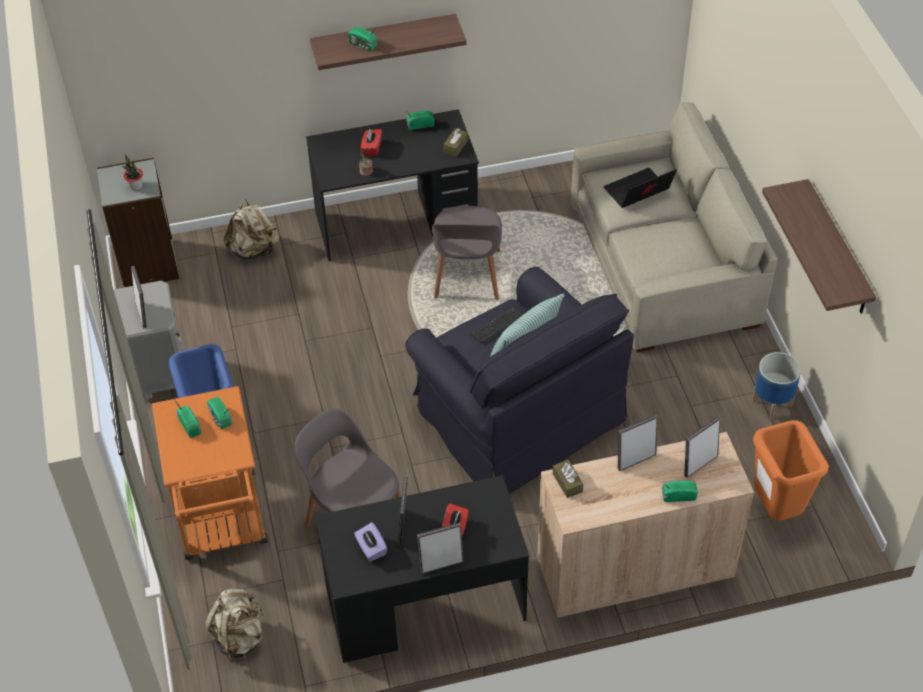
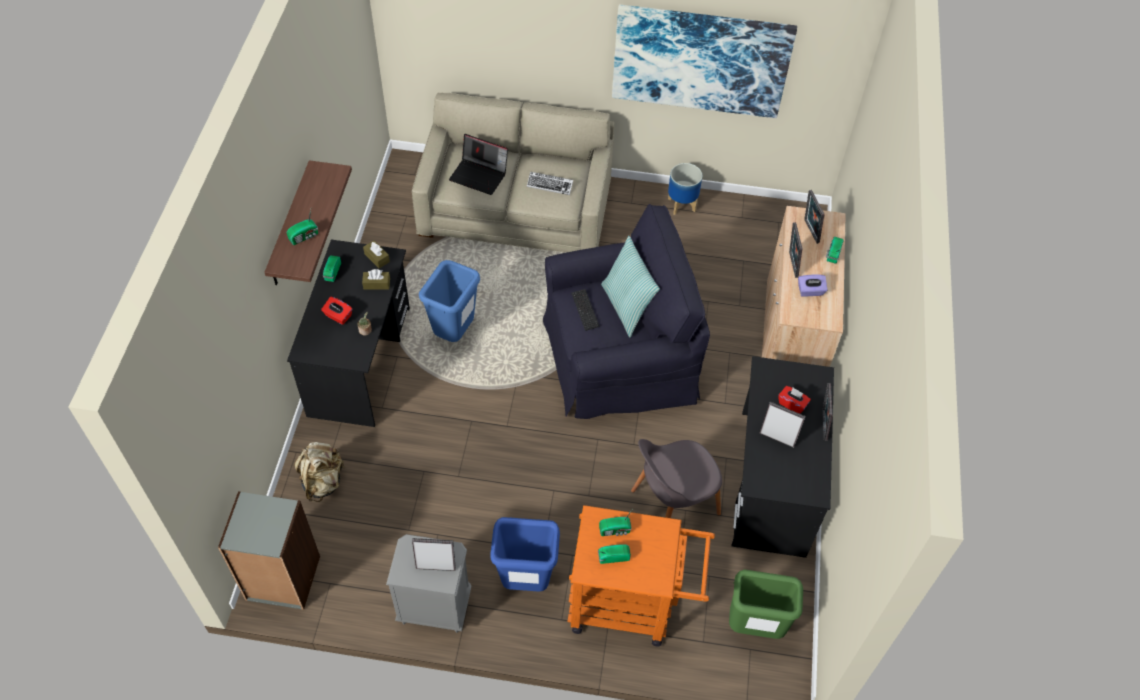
camera: 70 degrees left, 5 degrees up
potted plant [122,154,143,191] -> none
beige backpack [204,589,264,662] -> green trash can [729,570,803,639]
purple tissue box [354,522,387,562] -> purple tissue box moved to [798,274,827,297]
grey chair [432,206,502,300] -> blue trash can [419,260,480,342]
brown tissue box [553,460,583,498] -> brown tissue box moved to [362,269,390,289]
laptop [603,168,677,208] -> laptop turned 60 degrees counterclockwise [449,134,508,195]
orange trash can [753,420,829,521] -> none
shelf [762,179,876,314] -> picture [612,4,797,118]
none -> keyboard [527,172,573,195]

